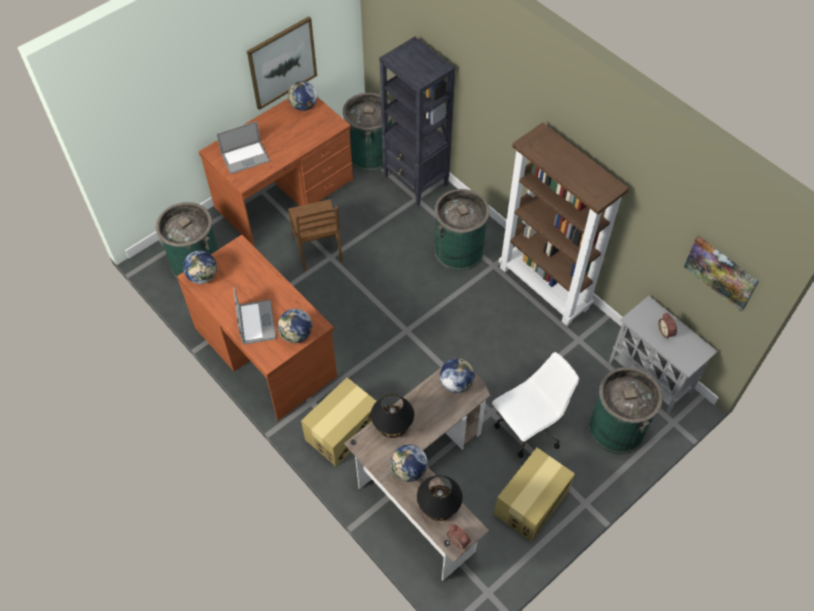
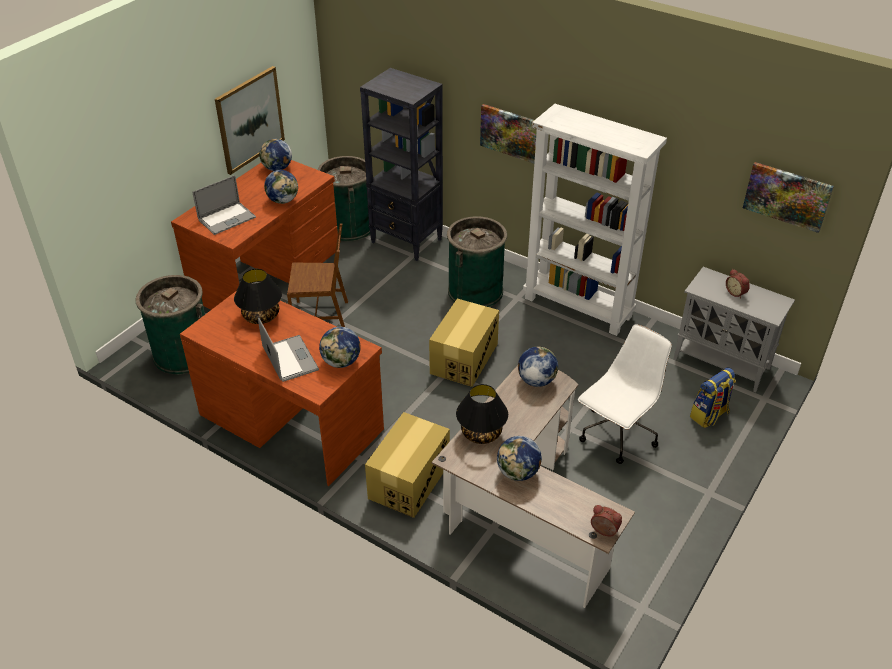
camera: 15 degrees left, 15 degrees down
globe [183,251,217,284] -> globe moved to [264,170,298,204]
brown chair [288,199,343,271] -> brown chair turned 60 degrees counterclockwise [287,223,348,327]
black table lamp [417,475,463,521] -> black table lamp moved to [234,269,282,324]
cardboard box [494,448,575,541] -> cardboard box moved to [429,299,499,387]
brown bookcase [499,123,629,326] -> white bookcase [523,104,667,336]
green trash can [588,367,663,454] -> backpack [690,367,736,428]
none -> picture [480,104,537,164]

